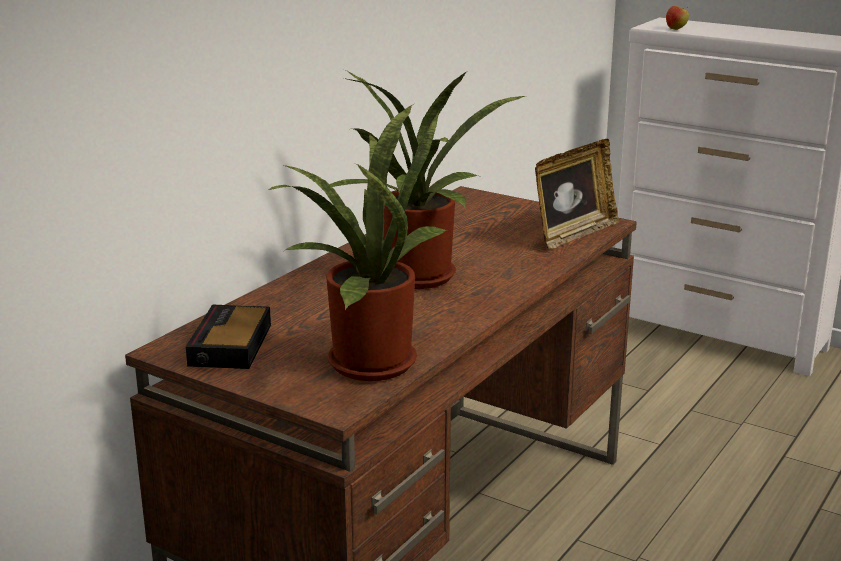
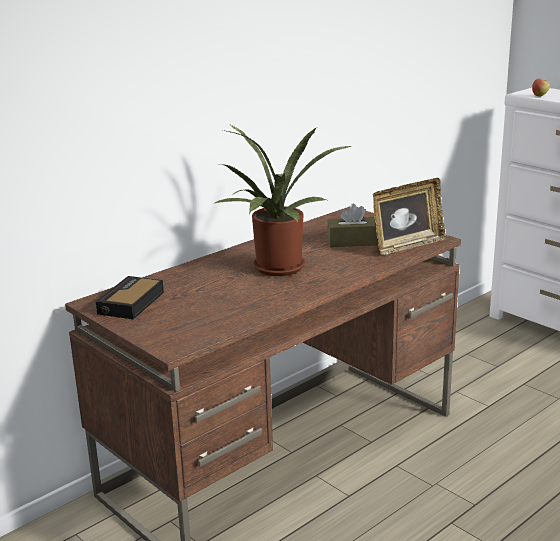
camera: 15 degrees right, 0 degrees up
potted plant [269,104,447,381] -> none
none -> brown tissue box [327,204,378,247]

